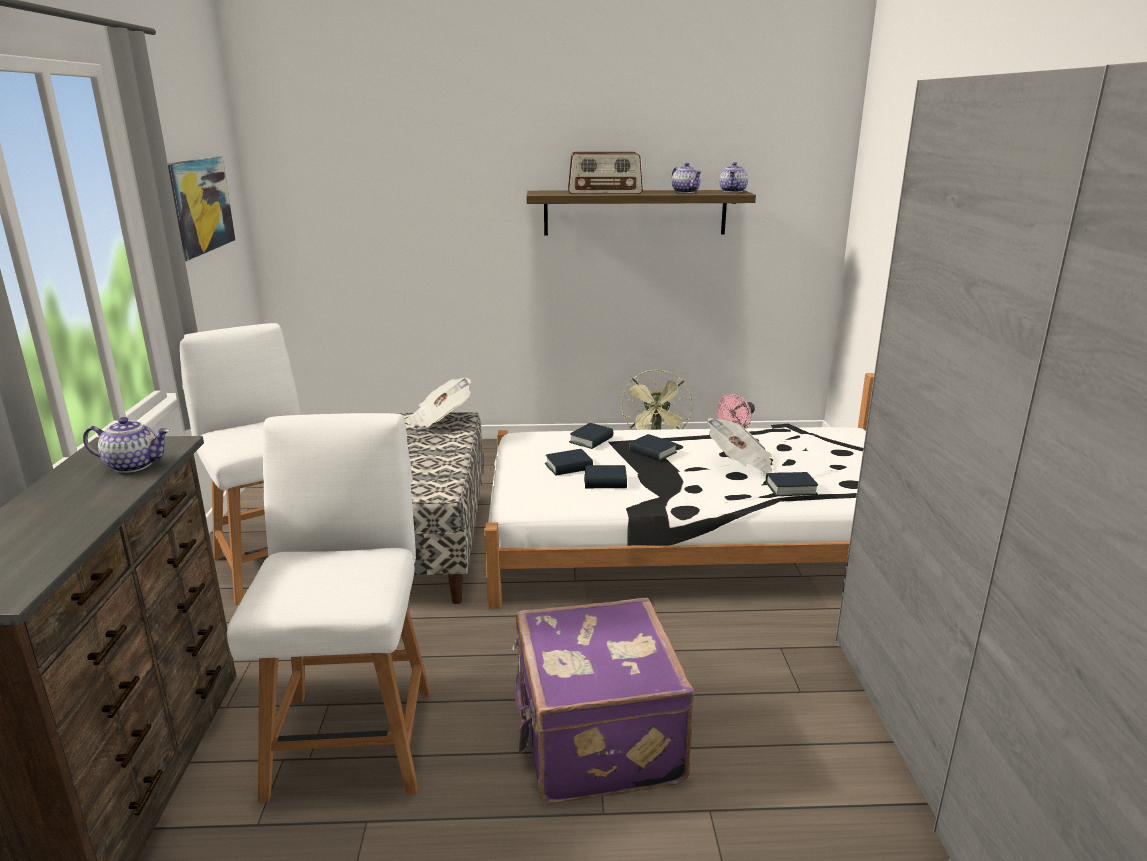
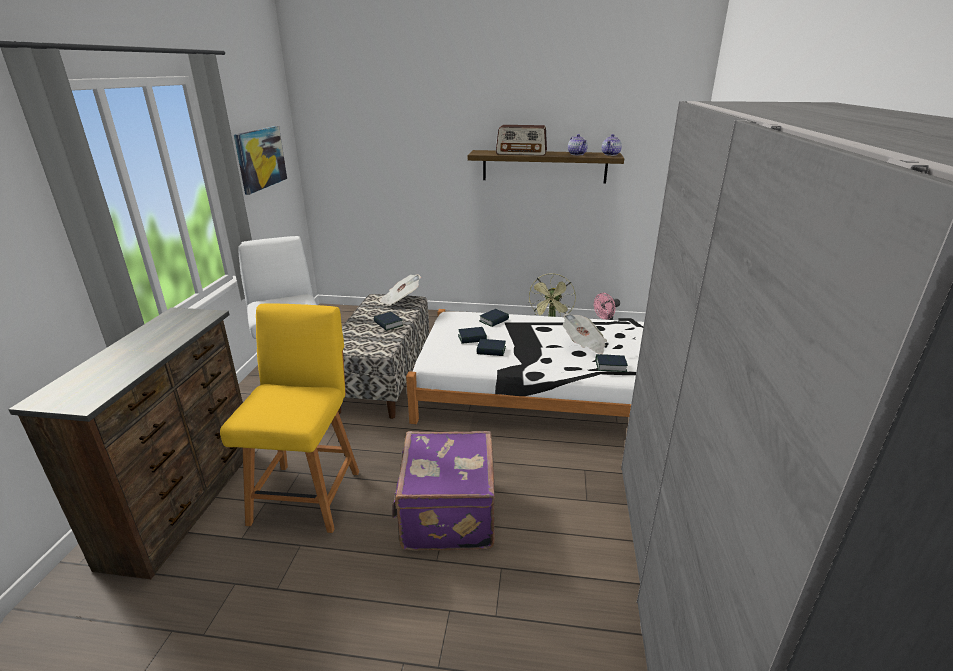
camera: 10 degrees right, 5 degrees up
teapot [83,417,170,473] -> none
white chair [227,413,431,803] -> yellow chair [220,303,359,533]
book [629,434,677,461] -> book moved to [374,312,403,331]

